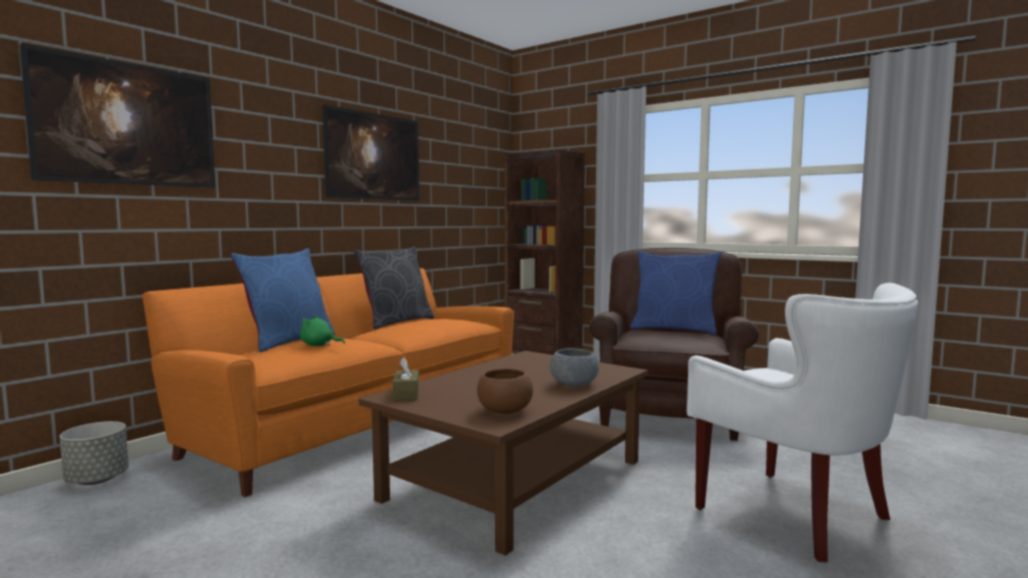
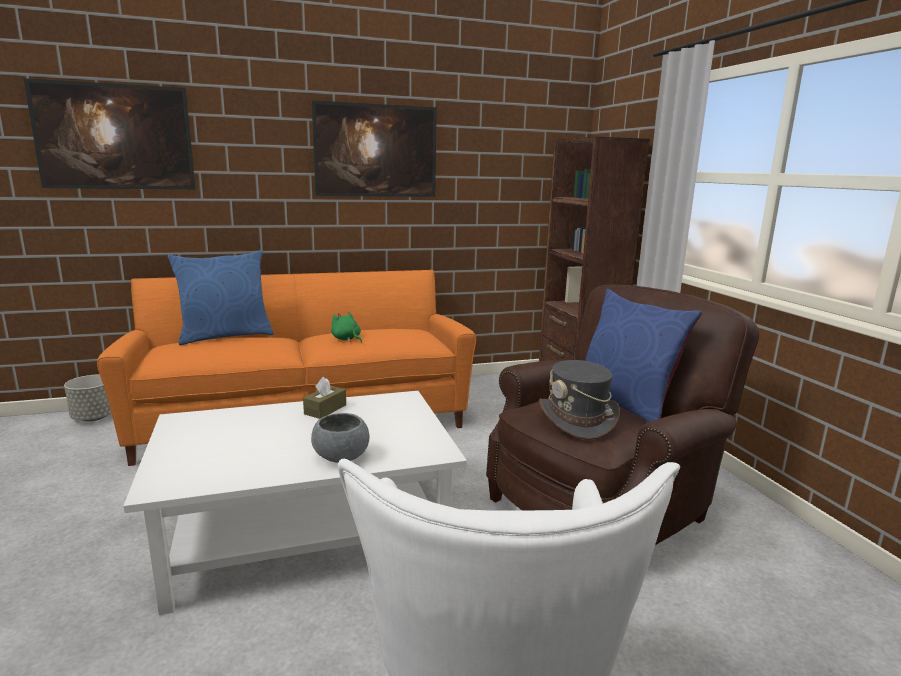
camera: 35 degrees right, 10 degrees up
green plush toy [300,315,345,346] -> green plush toy moved to [331,312,362,342]
grey pillow [354,246,434,329] -> none
brown coffee table [359,351,648,556] -> white coffee table [123,391,467,615]
brown tissue box [393,358,419,400] -> brown tissue box moved to [303,377,346,419]
brown bowl [477,368,533,414] -> none
none -> grey hat [539,360,620,440]

